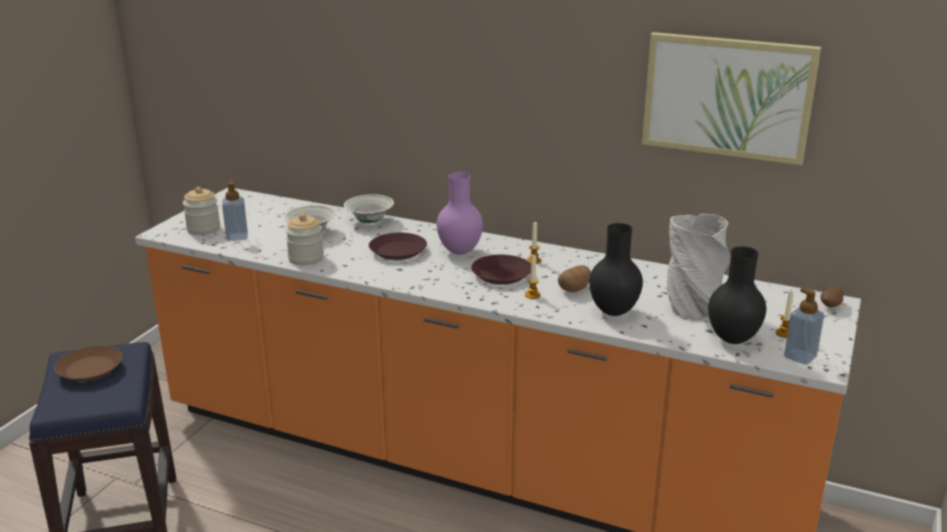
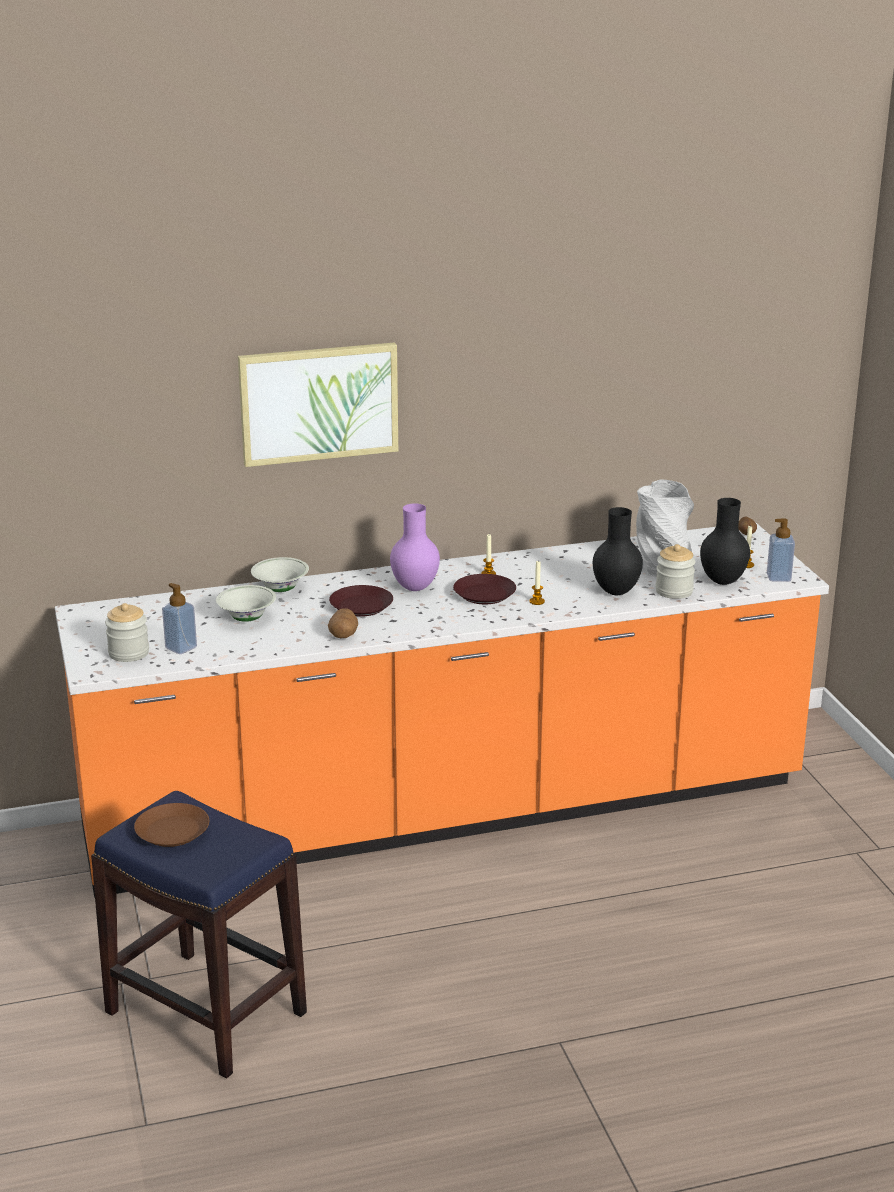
camera: 40 degrees left, 0 degrees up
jar [285,214,324,265] -> jar moved to [656,544,695,599]
potato [558,265,591,292] -> potato moved to [328,608,358,638]
picture [642,32,821,165] -> picture moved to [238,343,398,467]

